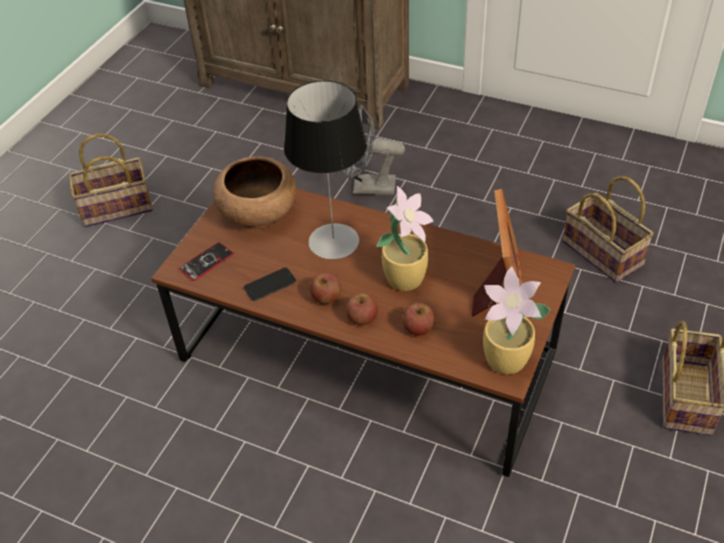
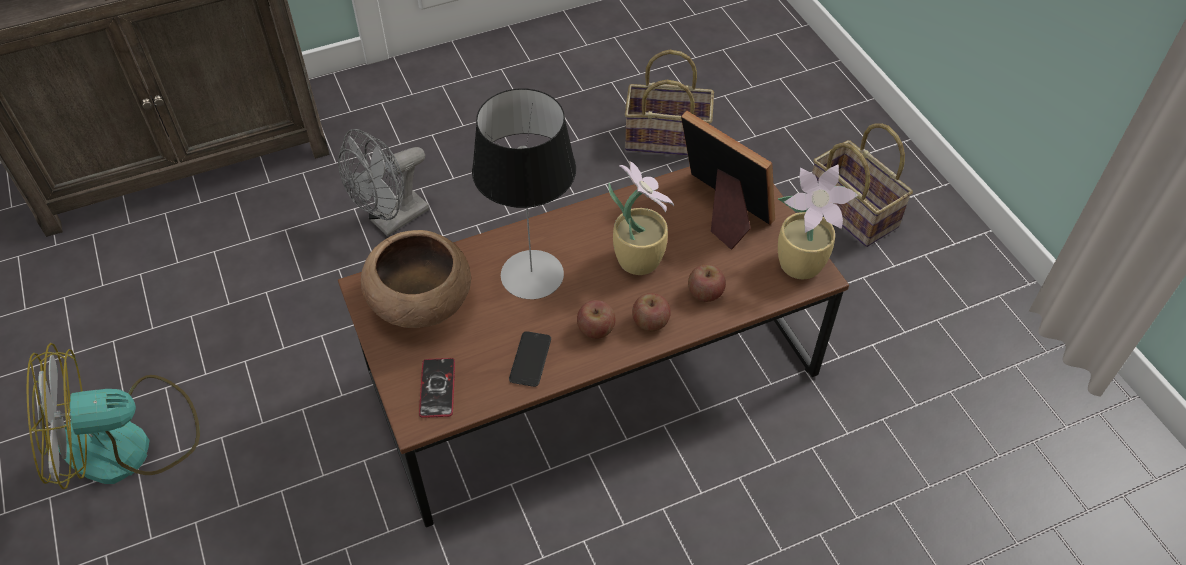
camera: 50 degrees left, 5 degrees up
basket [69,133,153,227] -> fan [26,343,200,489]

